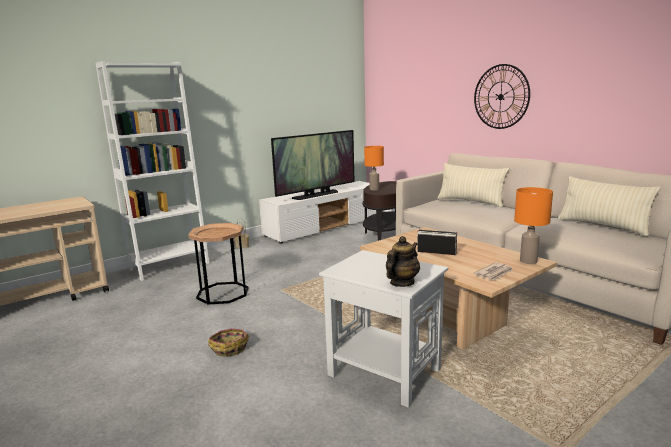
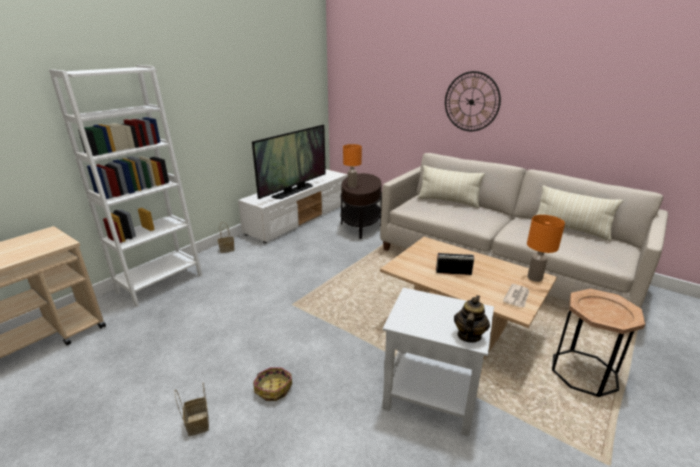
camera: 15 degrees left, 10 degrees up
brown side table [188,223,248,305] -> brown side table moved to [552,289,645,397]
none -> basket [175,383,209,436]

